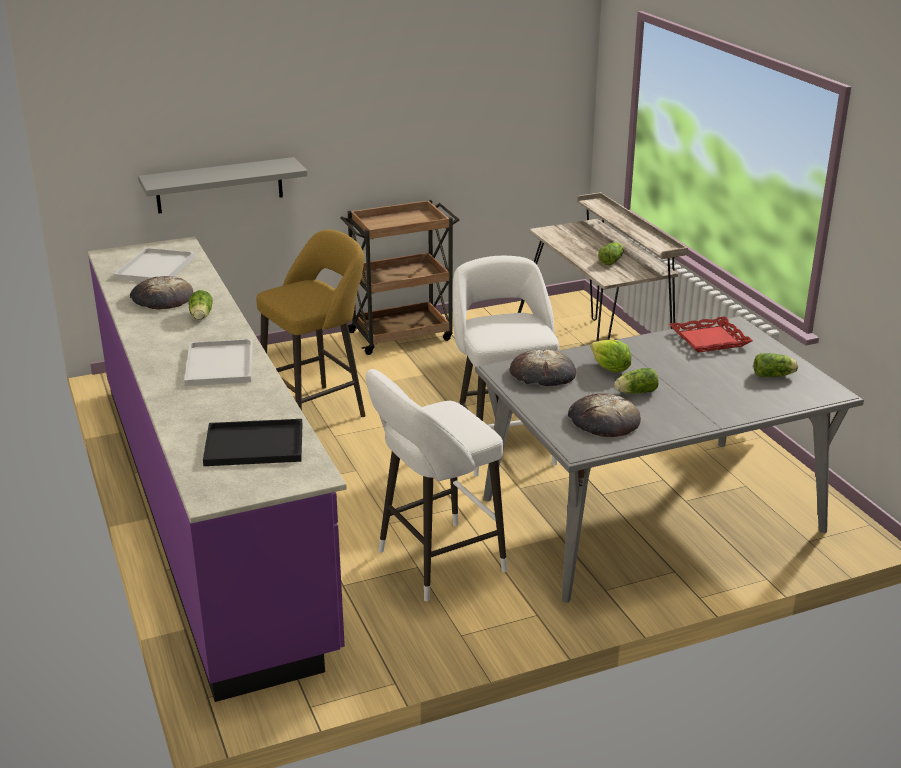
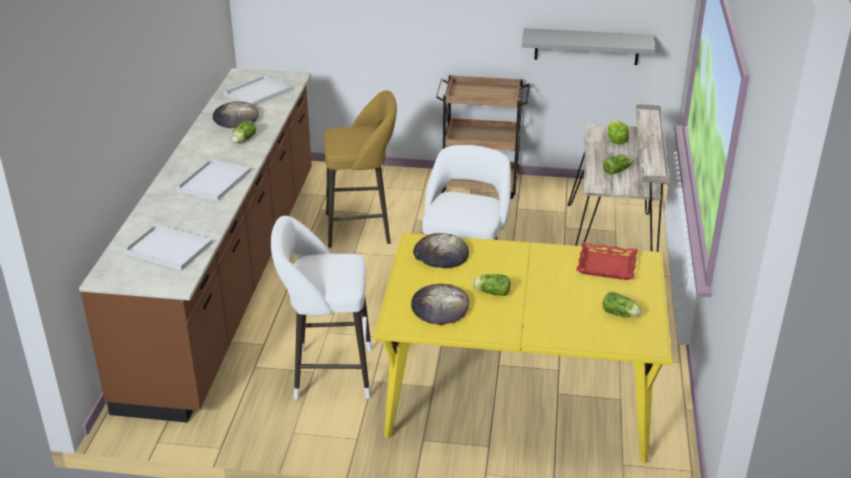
camera: 30 degrees right, 5 degrees up
purple counter [88,237,347,702] -> brown counter [79,68,312,423]
grey shelf [138,157,308,213] -> grey shelf moved to [522,28,655,65]
black tray [203,419,302,466] -> white tray [123,224,212,271]
grey dining table [475,316,864,603] -> yellow dining table [373,233,672,463]
lettuce [591,340,631,373] -> lettuce moved to [607,121,629,144]

